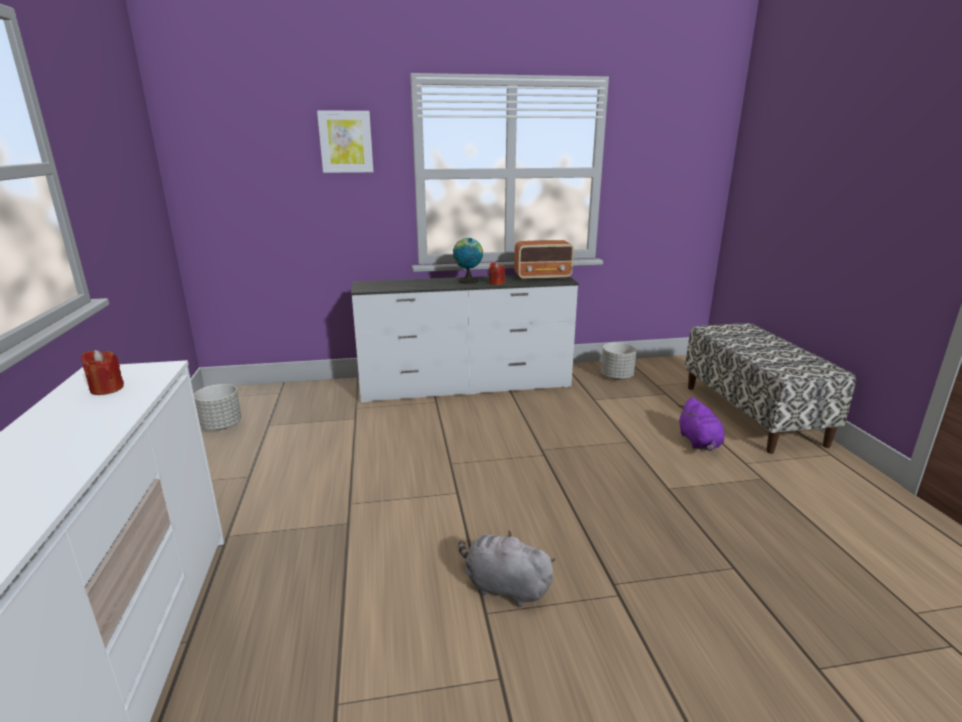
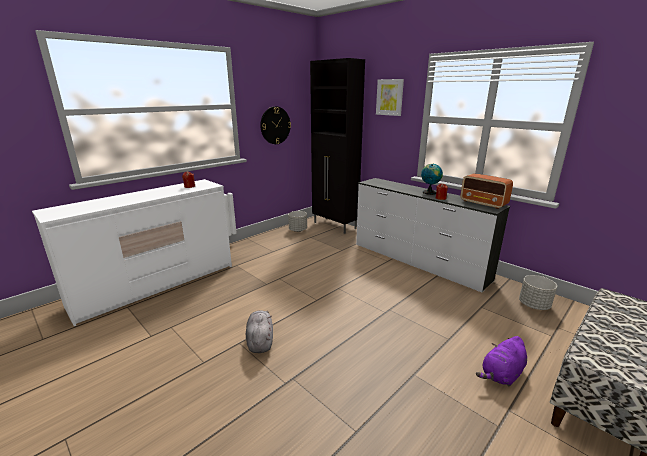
camera: 55 degrees right, 0 degrees up
none -> wall clock [260,106,291,144]
none -> black cabinet [310,58,365,234]

